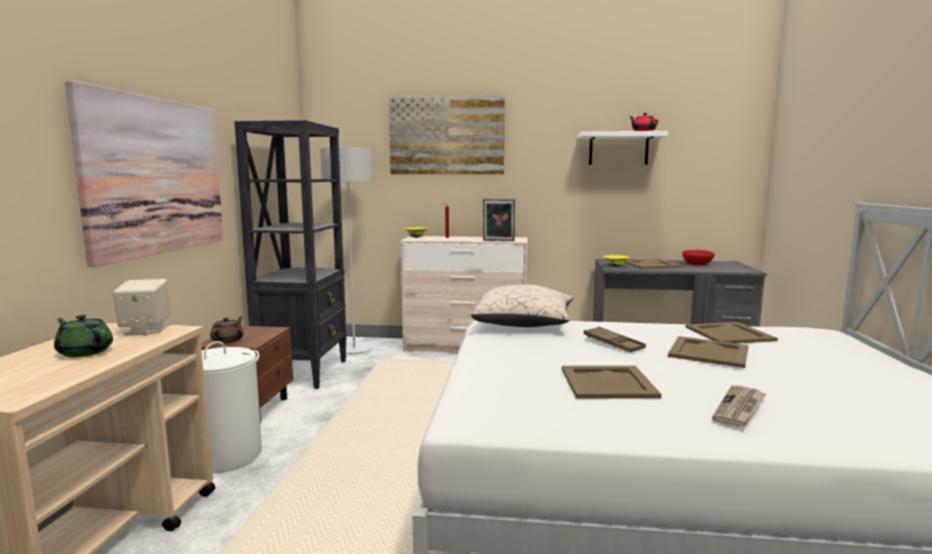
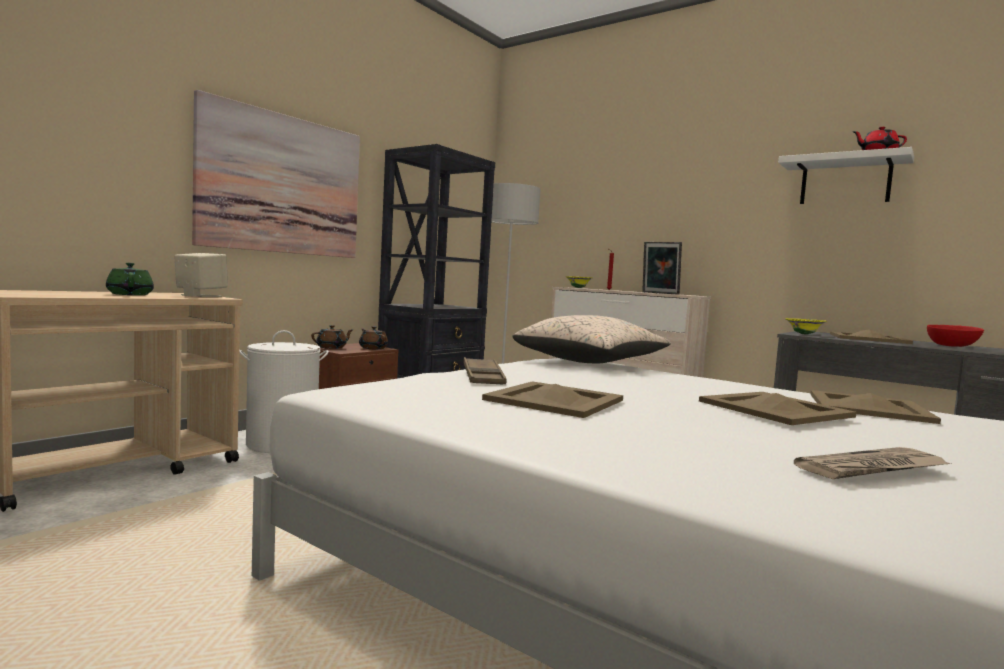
camera: 30 degrees right, 5 degrees down
picture [389,95,505,174] -> none
brown tray [584,327,646,353] -> brown tray moved to [463,357,506,384]
newspaper [712,385,767,427] -> newspaper moved to [794,447,952,479]
none -> brown teapot [359,326,388,349]

